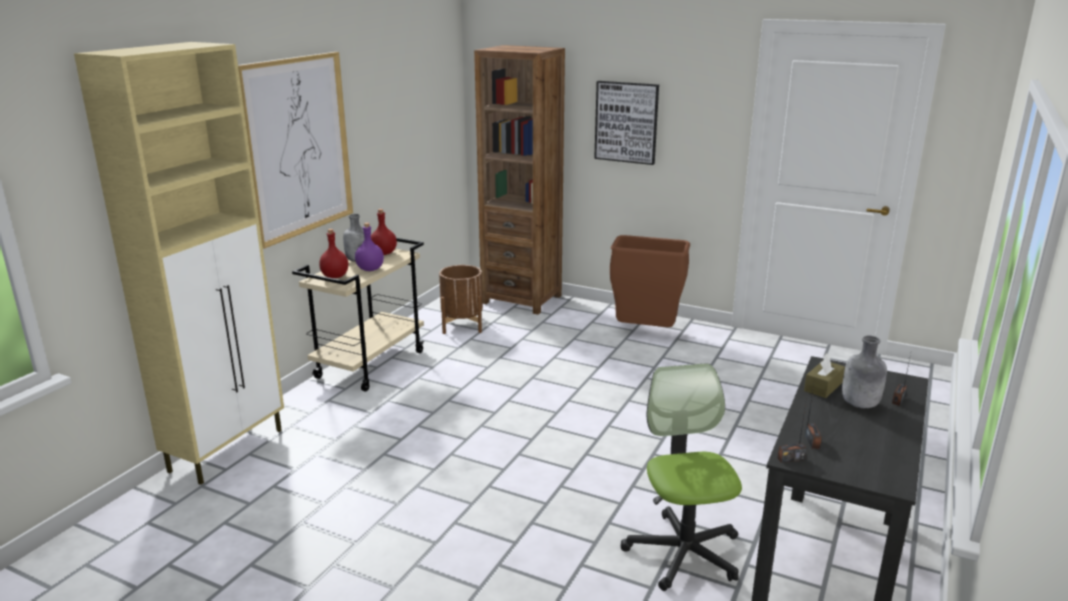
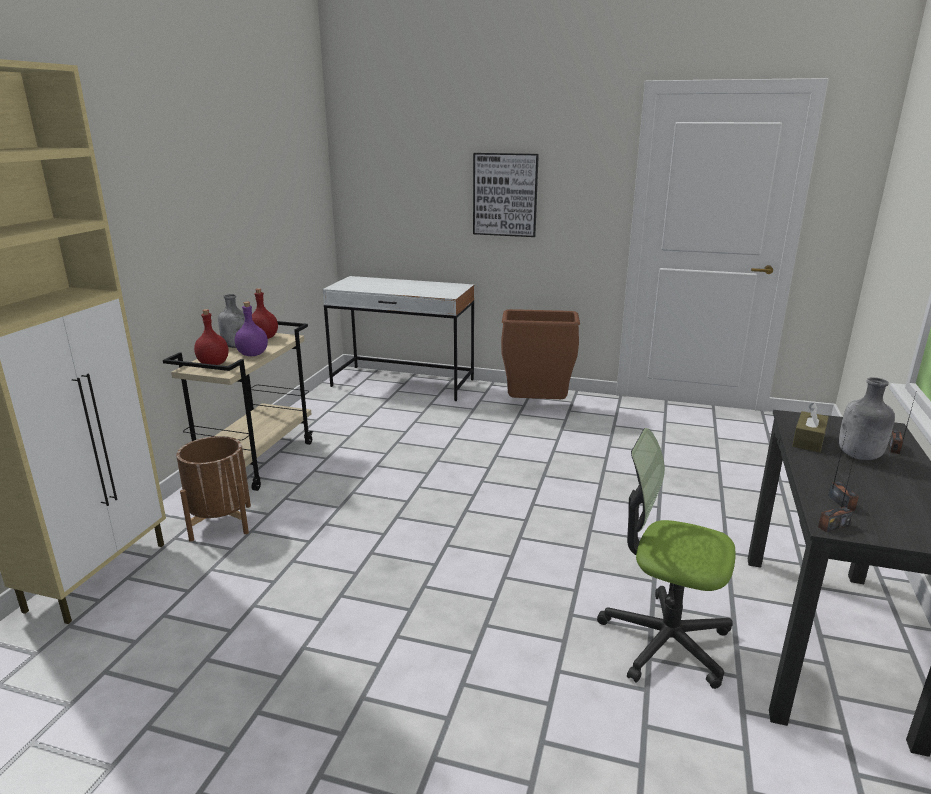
camera: 10 degrees left, 0 degrees up
picture [238,52,353,249] -> none
brown planter [439,265,483,334] -> brown planter moved to [176,436,251,542]
brown bookcase [474,45,565,315] -> white desk [322,276,474,401]
office chair [621,363,742,591] -> office chair turned 45 degrees counterclockwise [597,428,736,689]

